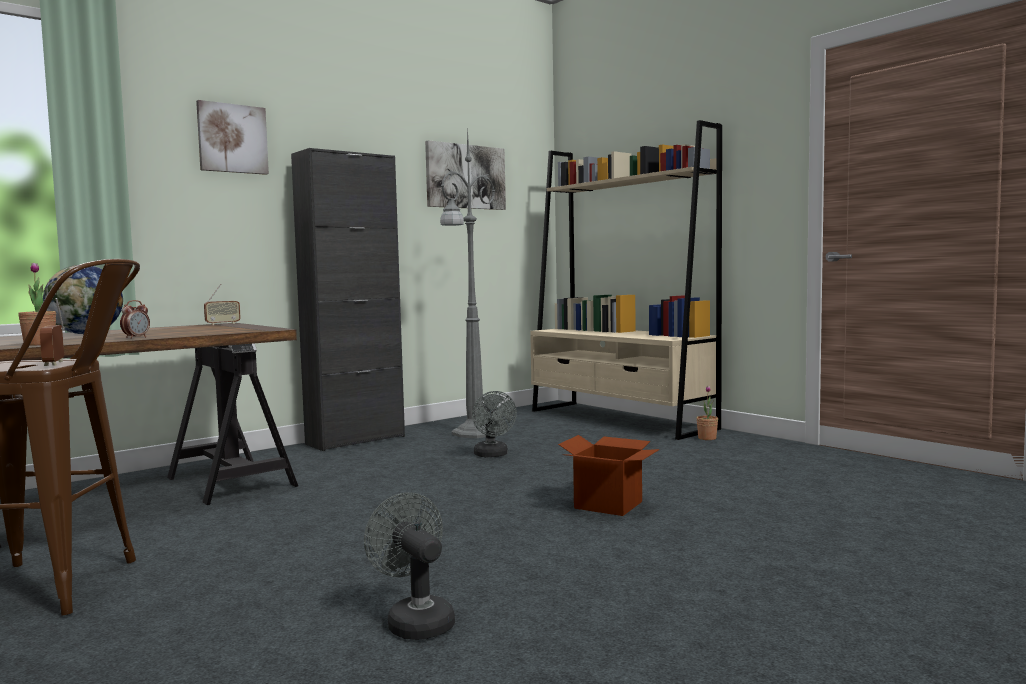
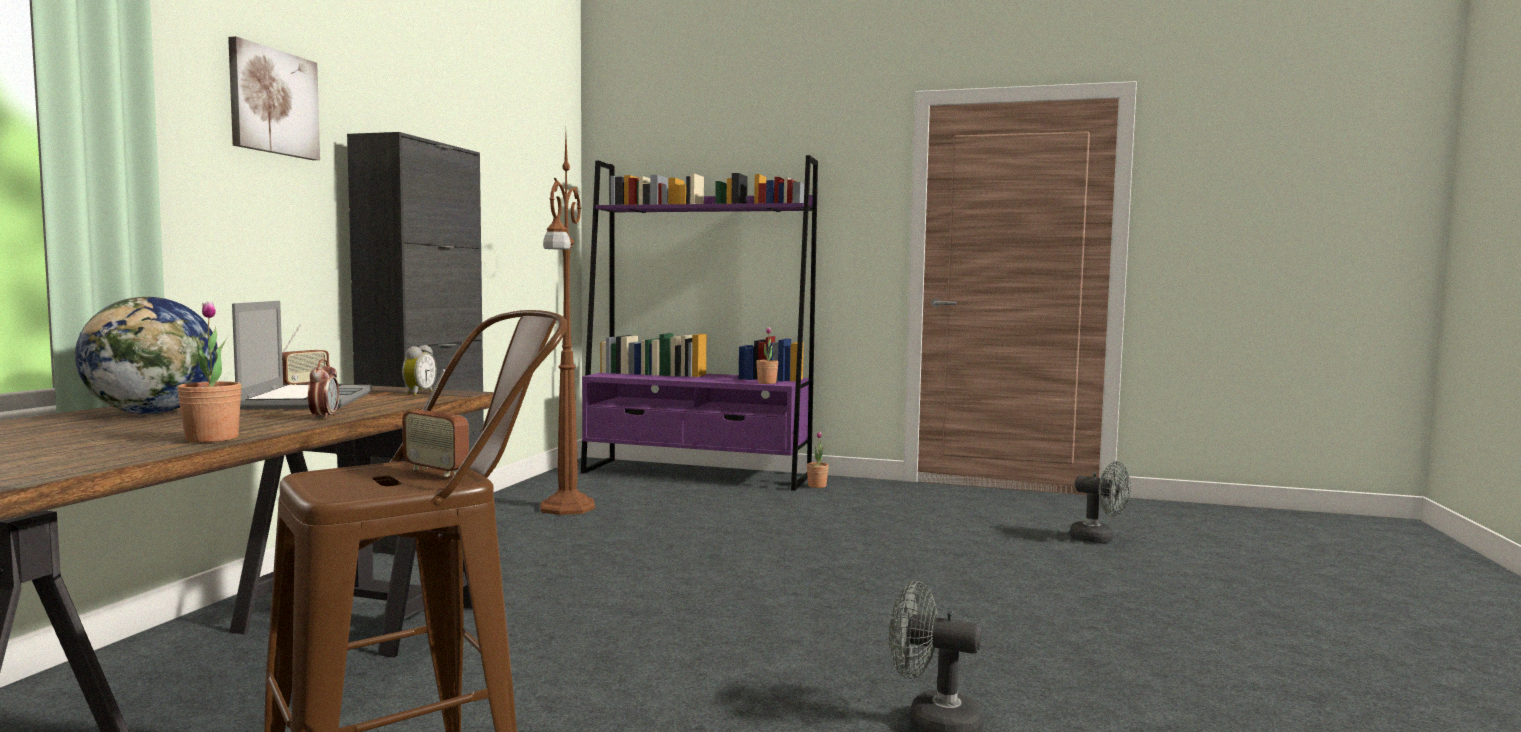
camera: 35 degrees left, 0 degrees up
picture [425,140,506,210] -> none
grey floor lamp [440,126,495,438] -> brown floor lamp [541,135,595,515]
grey fan [472,391,517,457] -> grey fan moved to [1069,461,1131,543]
beige bookcase [530,120,722,440] -> purple bookcase [581,155,818,491]
cardboard box [558,435,660,516] -> none
none -> laptop [232,301,372,410]
none -> alarm clock [402,345,437,396]
none -> potted plant [756,327,779,384]

